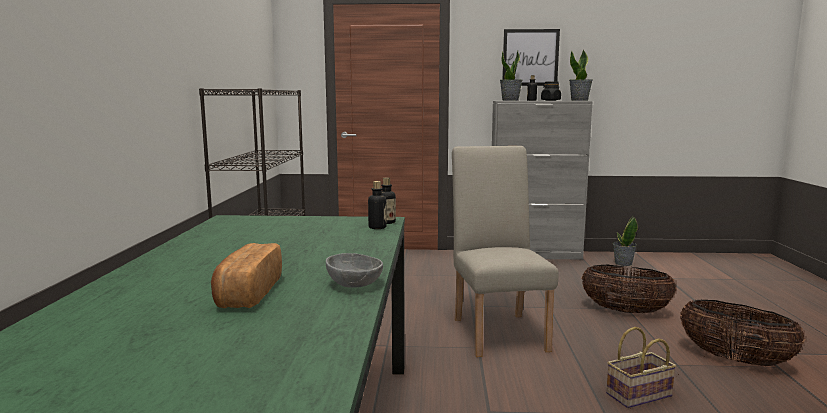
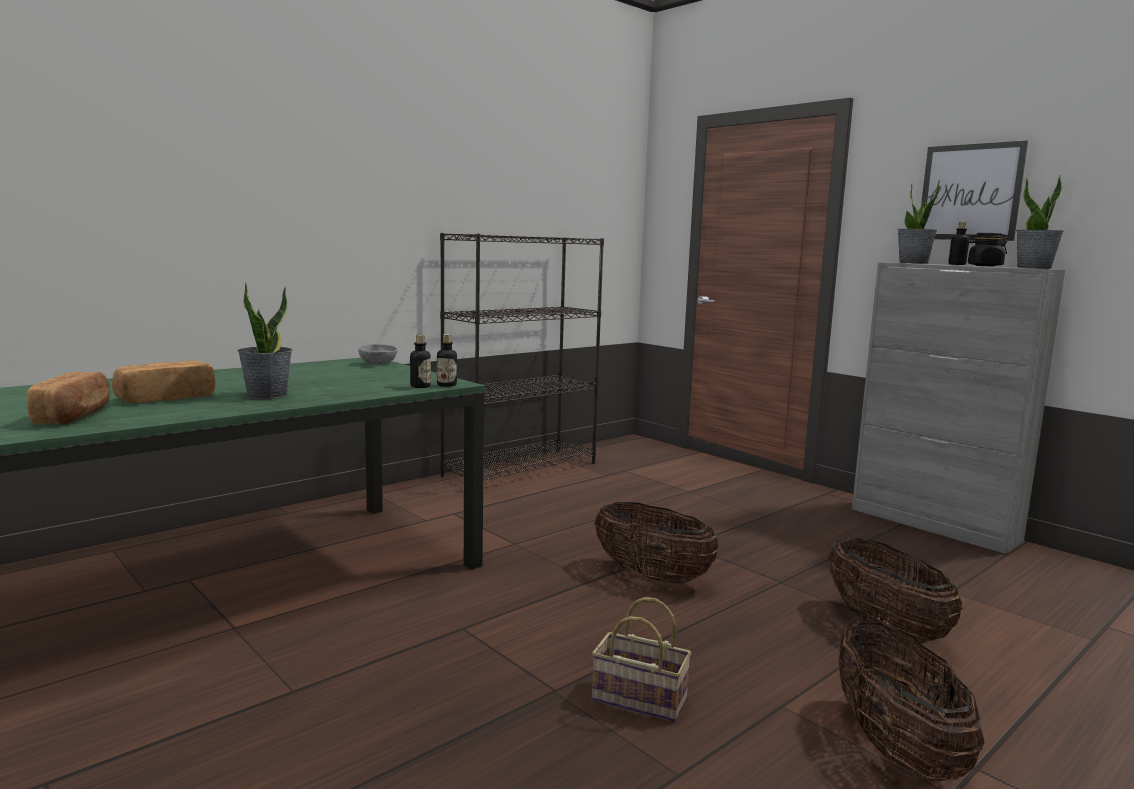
camera: 45 degrees right, 0 degrees up
grey bowl [326,253,383,288] -> grey bowl moved to [358,344,398,364]
beige chair [452,146,558,357] -> basket [594,502,719,584]
potted plant [613,216,638,266] -> potted plant moved to [237,283,292,399]
none -> bread [27,372,110,424]

